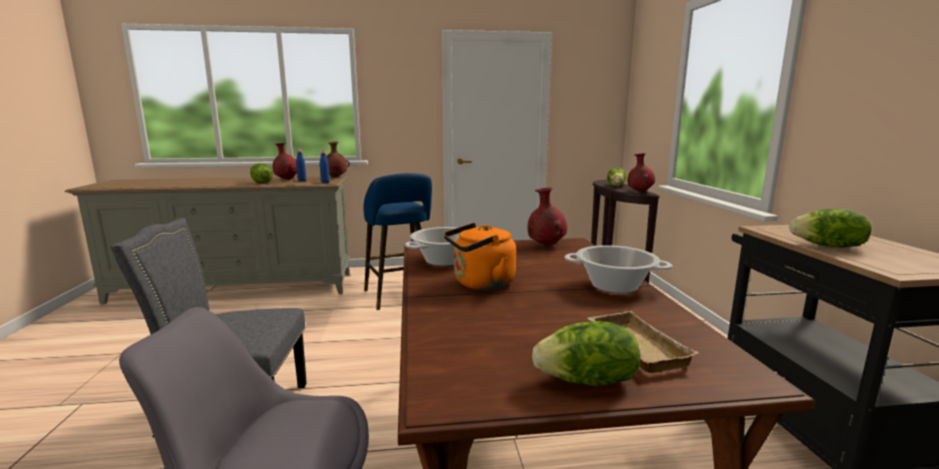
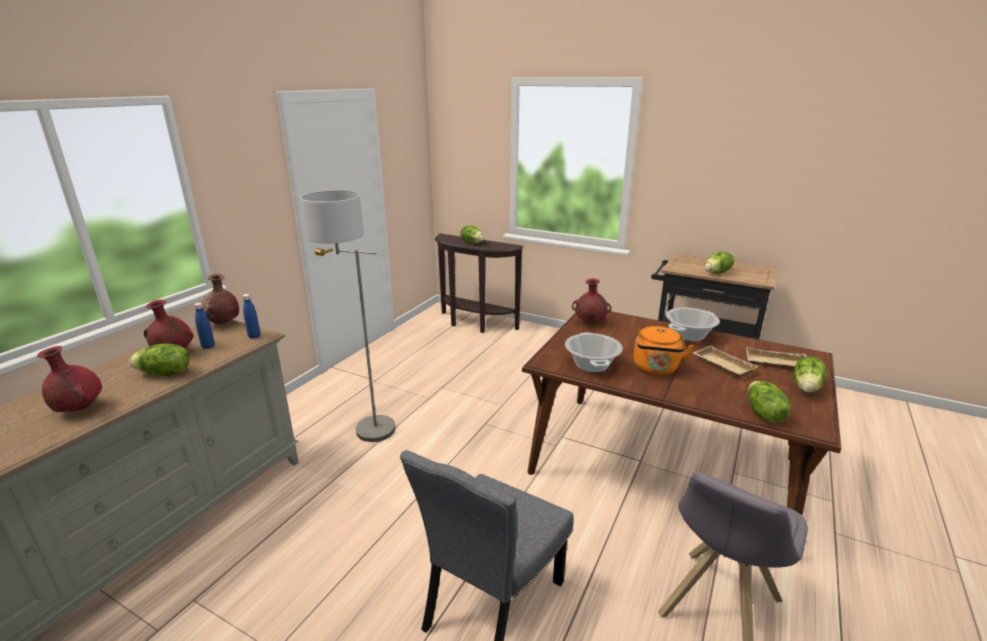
camera: 55 degrees left, 10 degrees up
blue stool [364,173,432,310] -> grey floor lamp [301,190,395,442]
red vase [628,153,655,192] -> red vase moved to [37,346,102,412]
none -> beige tray [693,346,758,379]
none -> lettuce [748,381,791,423]

